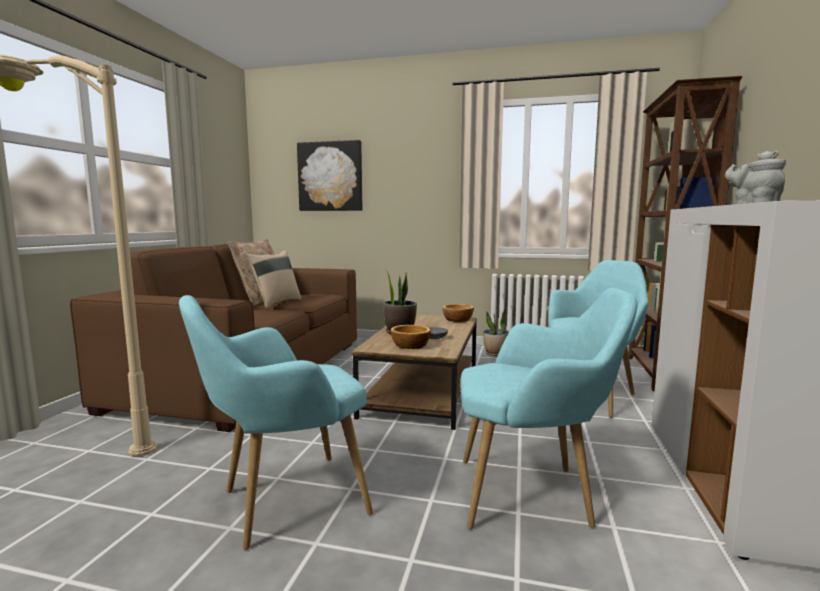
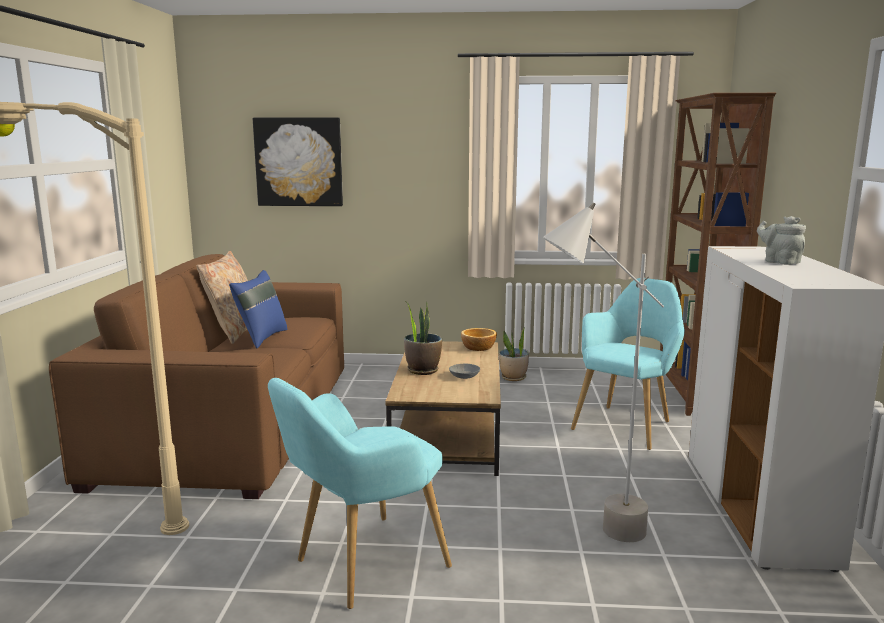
camera: 10 degrees left, 5 degrees up
beige pillow [246,250,301,309] -> blue pillow [229,270,287,348]
bowl [391,325,431,349] -> none
turquoise armchair [461,288,638,529] -> grey floor lamp [543,202,664,542]

